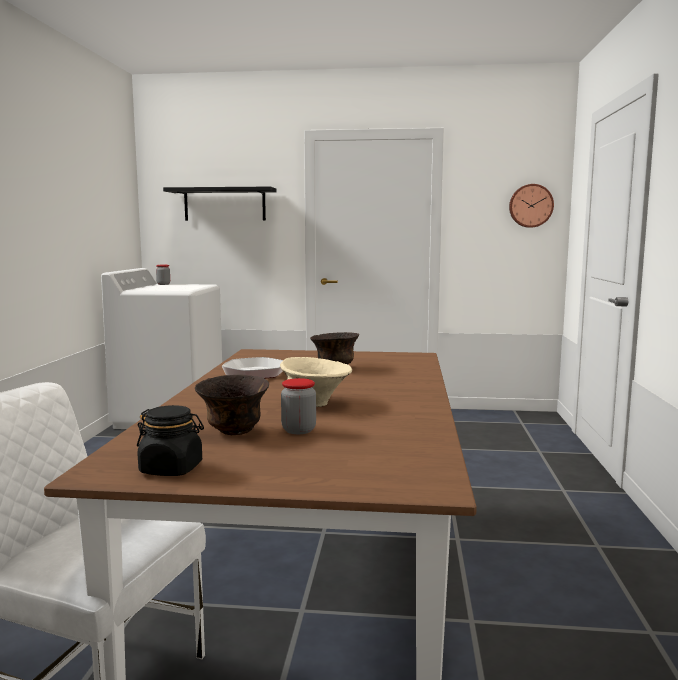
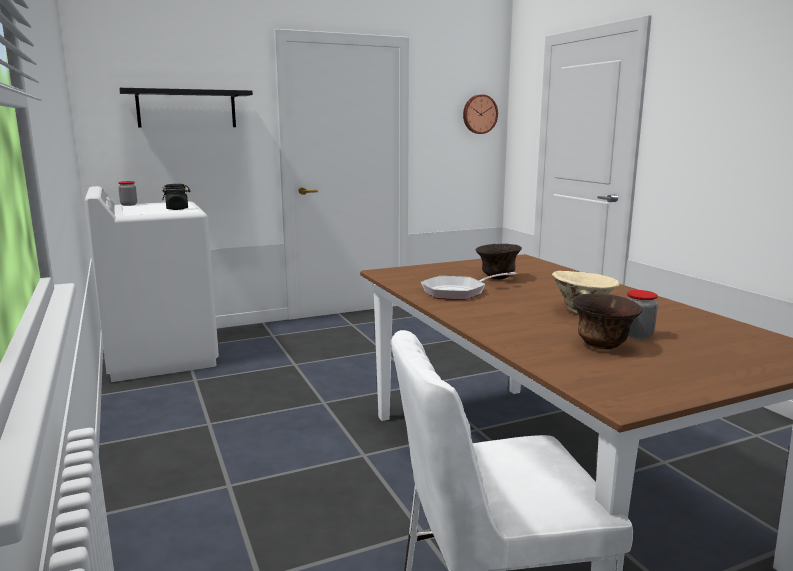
camera: 30 degrees left, 5 degrees up
black jar [137,405,204,476] -> black jar moved to [162,184,191,210]

